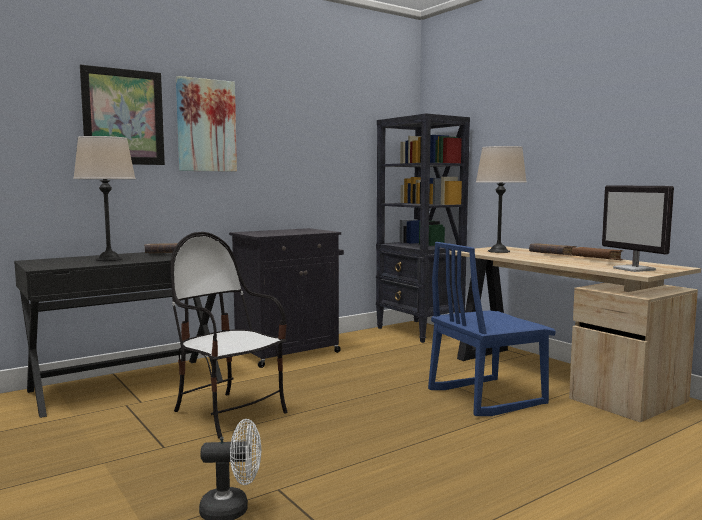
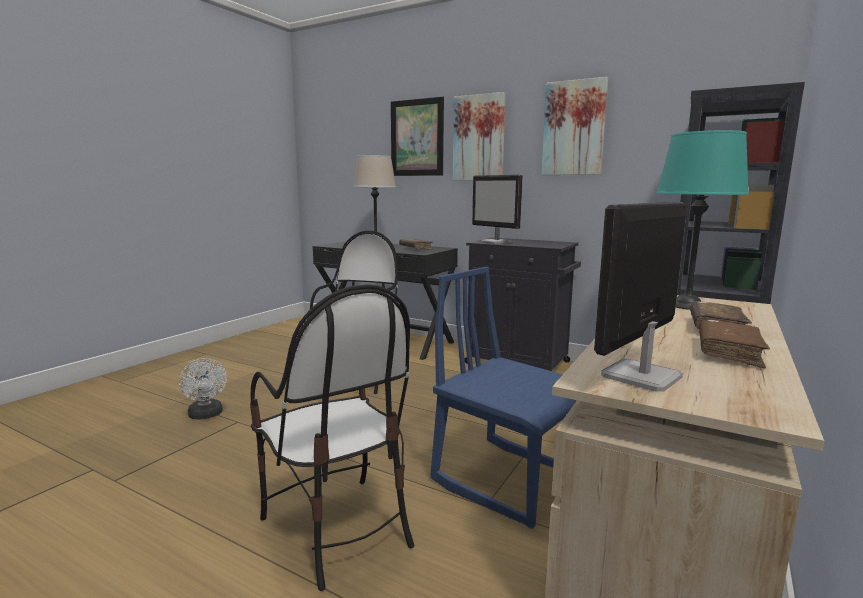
camera: 65 degrees right, 5 degrees up
beige table lamp [476,146,527,253] -> turquoise table lamp [656,130,749,310]
none -> chair [250,284,414,591]
none -> monitor [472,175,523,244]
none -> picture [541,77,608,175]

